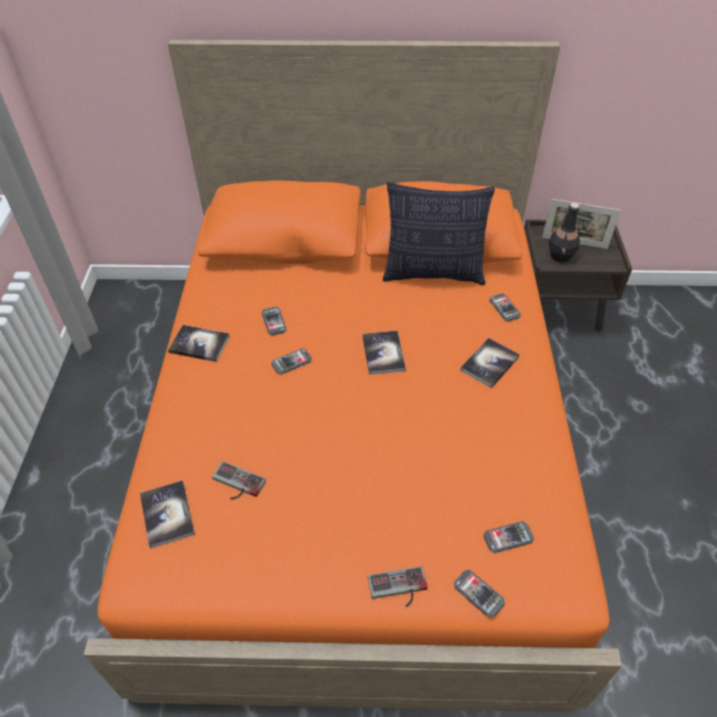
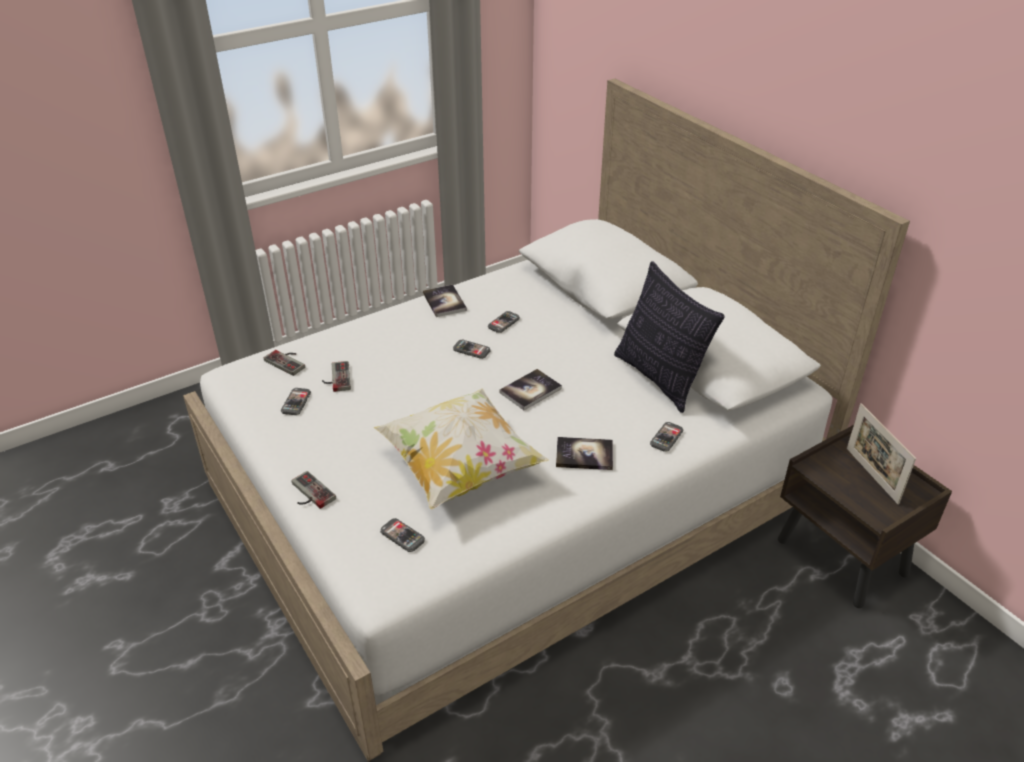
camera: 55 degrees right, 10 degrees down
orange bed [84,40,622,712] -> white bed [183,79,910,762]
book [140,480,195,549] -> game controller [264,350,305,376]
phone [454,570,505,618] -> phone moved to [281,388,311,415]
black bottle [549,202,580,262] -> none
none -> pillow [373,388,549,509]

